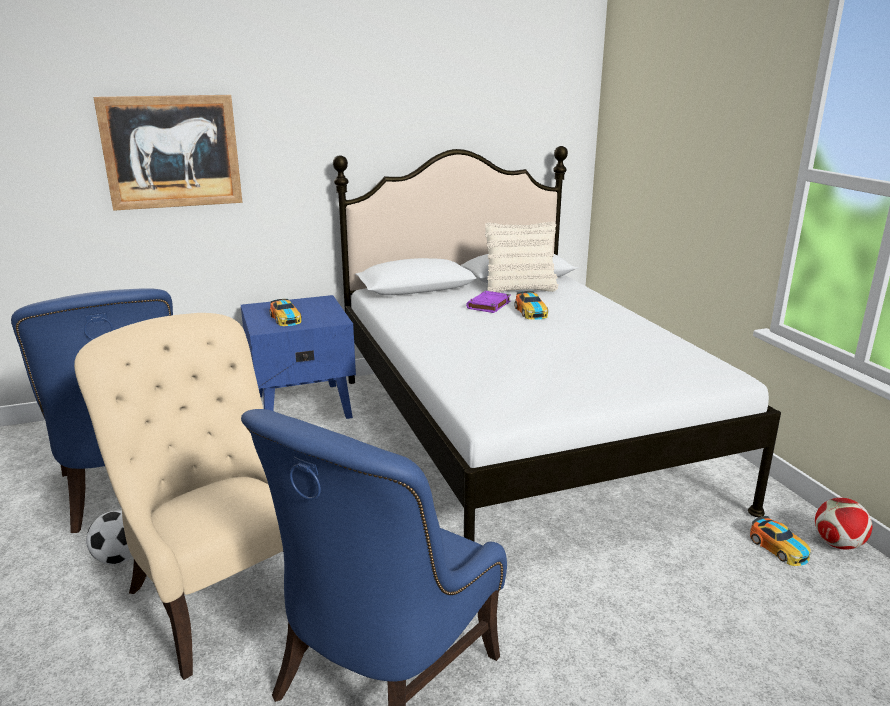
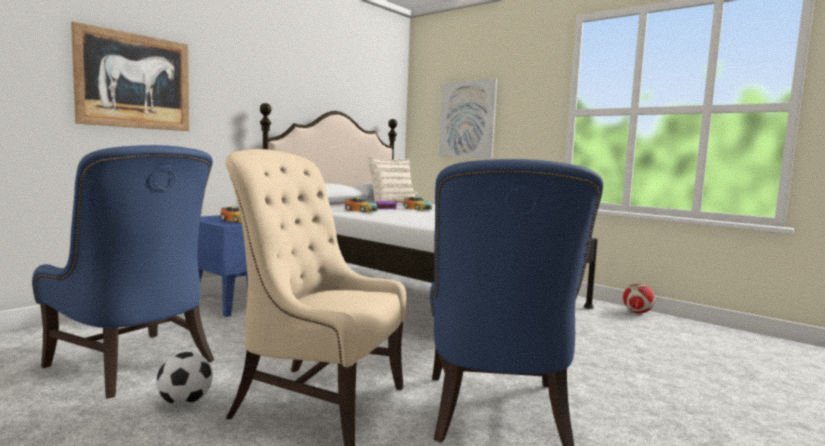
camera: 30 degrees left, 15 degrees down
toy car [750,516,811,566] -> toy car moved to [345,197,377,212]
none -> picture [439,79,497,158]

